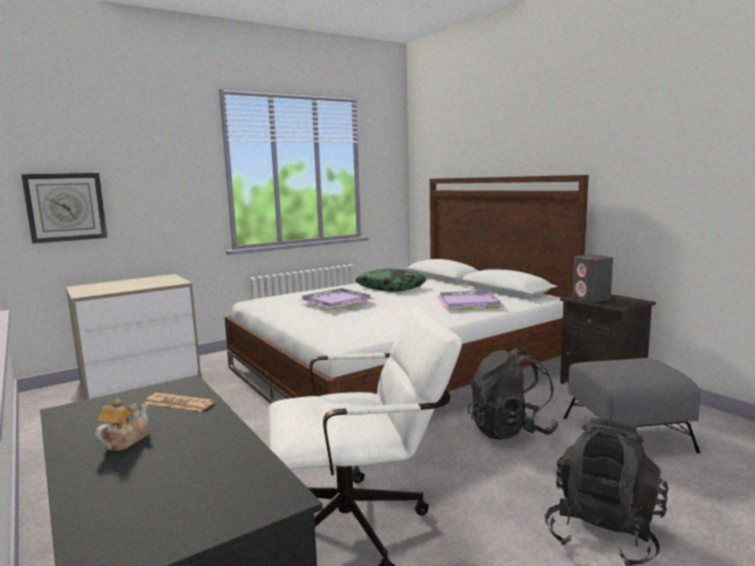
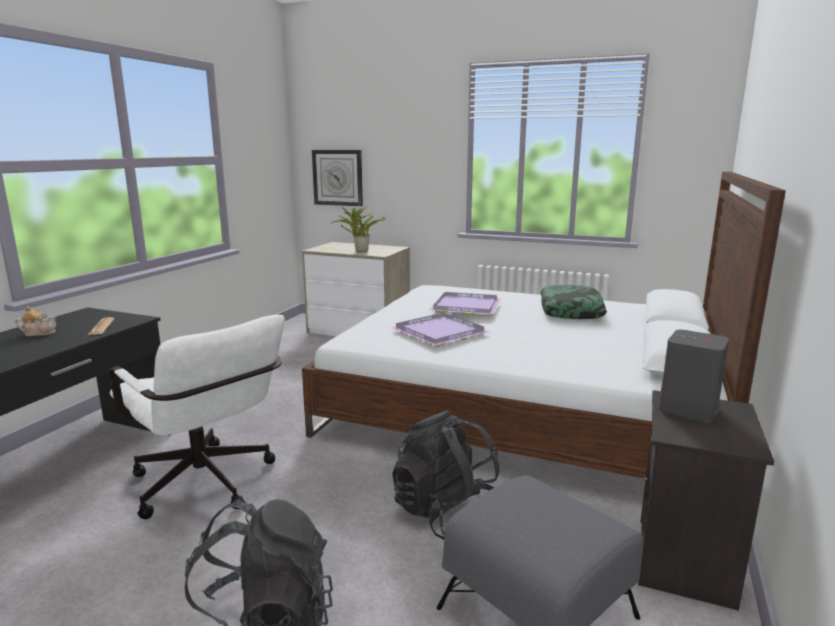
camera: 55 degrees right, 5 degrees up
purple tray [436,291,505,309] -> purple tray moved to [390,313,490,347]
none -> potted plant [331,205,385,252]

